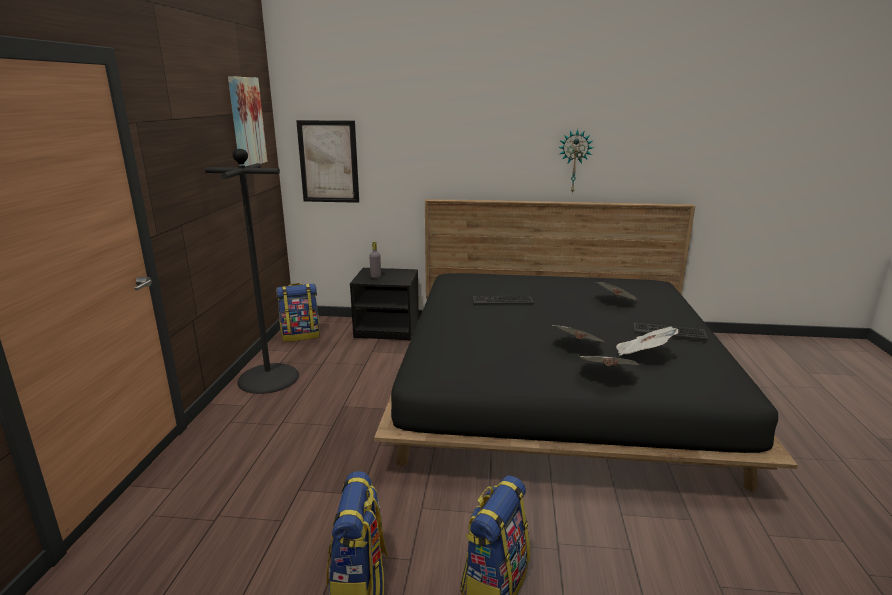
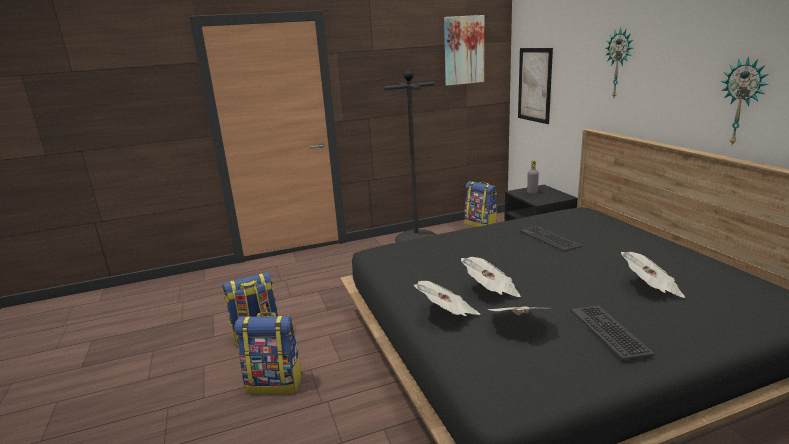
camera: 65 degrees right, 0 degrees up
none -> wall clock [605,28,633,97]

